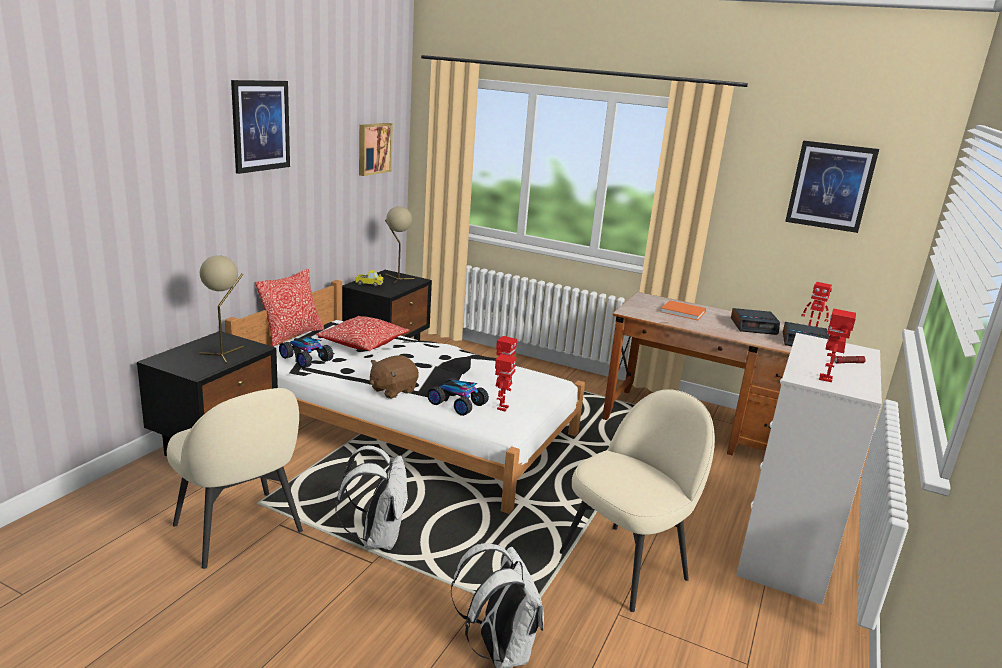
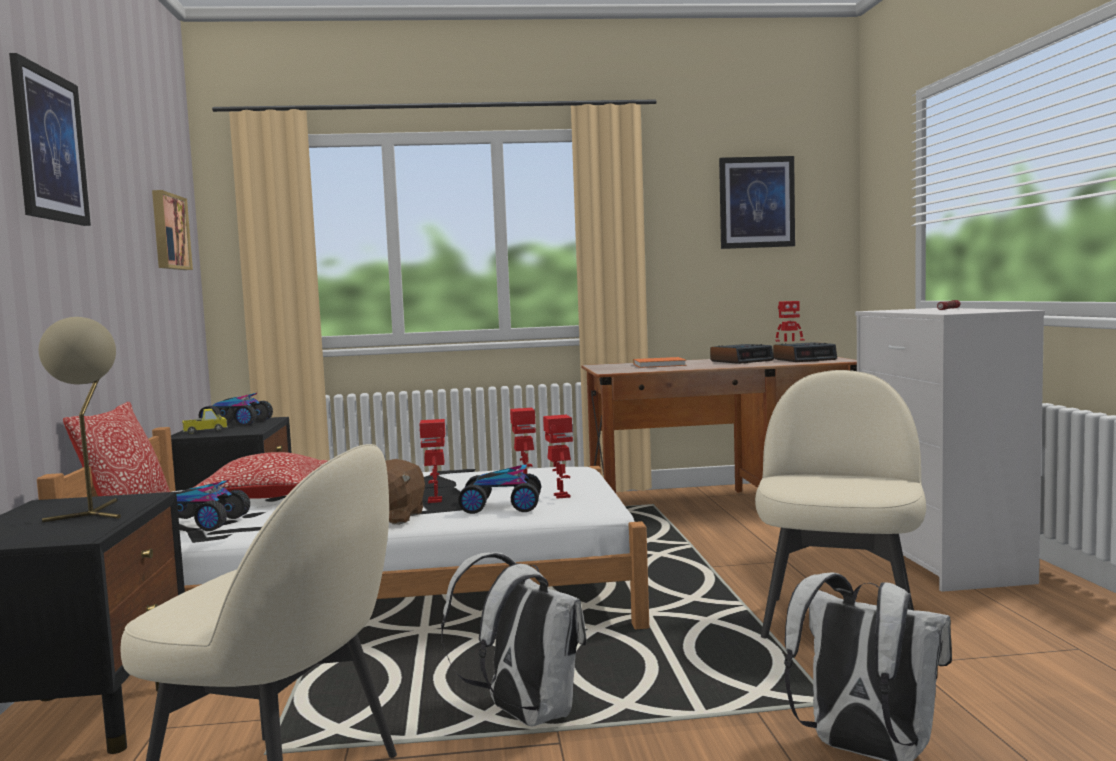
camera: 30 degrees left, 15 degrees down
beige table lamp [385,206,414,284] -> toy car [199,393,273,426]
toy robot [819,308,856,382] -> toy robot moved to [419,419,445,503]

